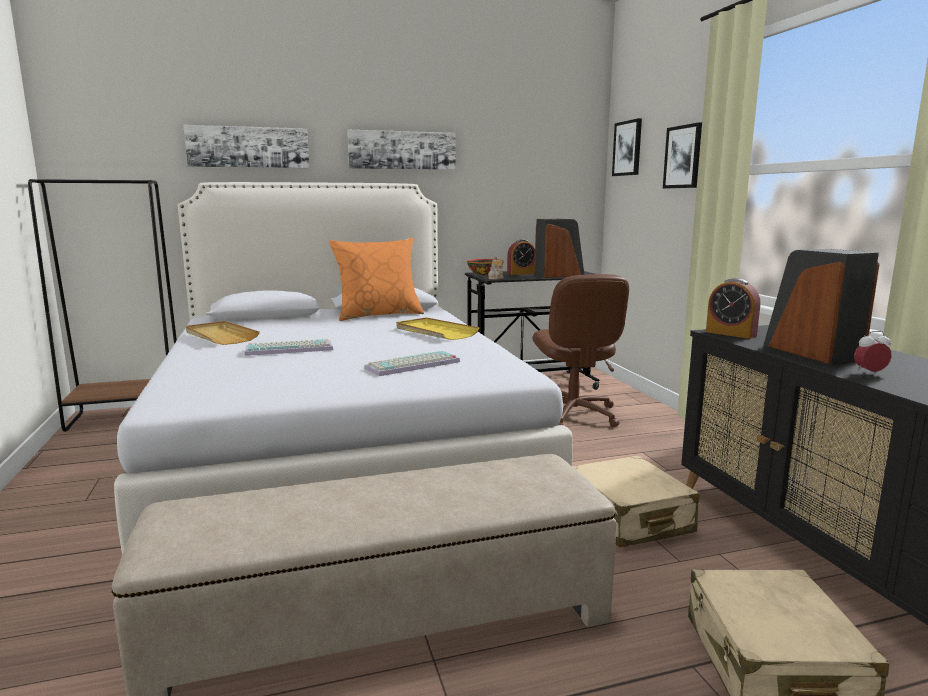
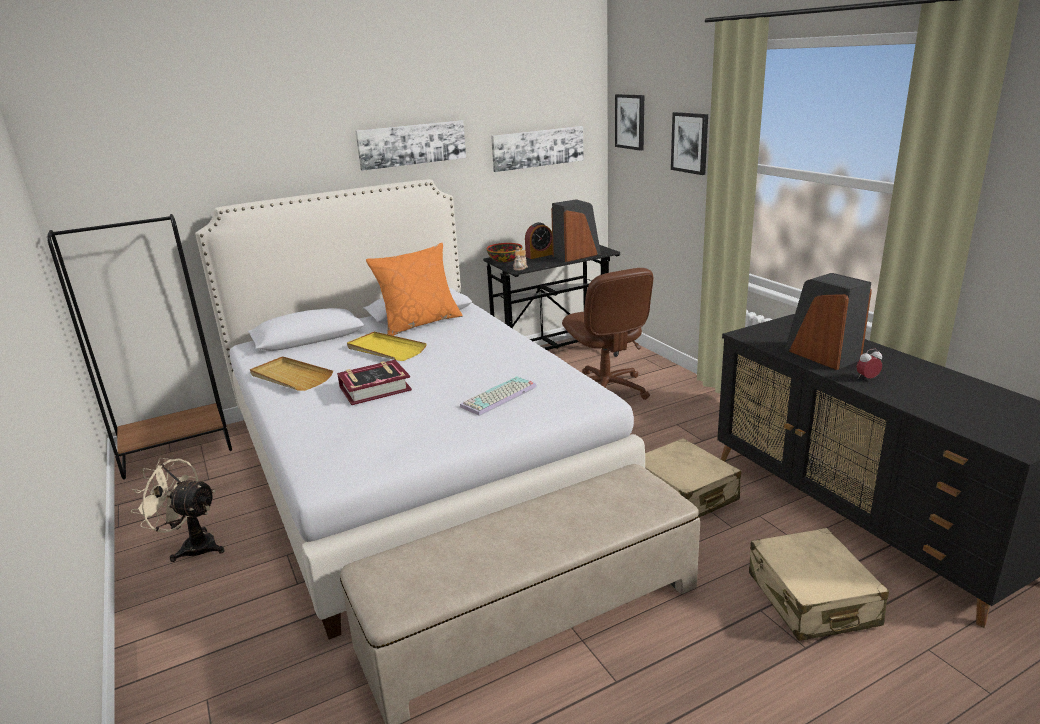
camera: 10 degrees left, 10 degrees up
picture [183,125,309,168] -> picture moved to [491,126,583,172]
keyboard [244,339,333,356] -> book [337,360,412,405]
yellow tray [396,317,480,340] -> yellow tray moved to [347,331,427,361]
alarm clock [706,278,760,339] -> none
none -> beige fan [131,458,224,562]

